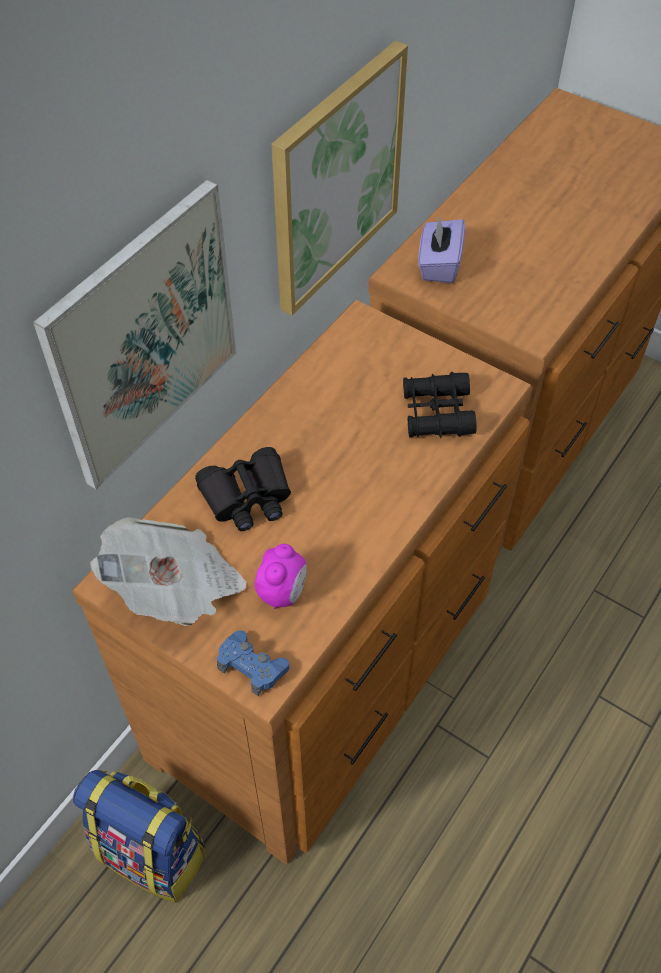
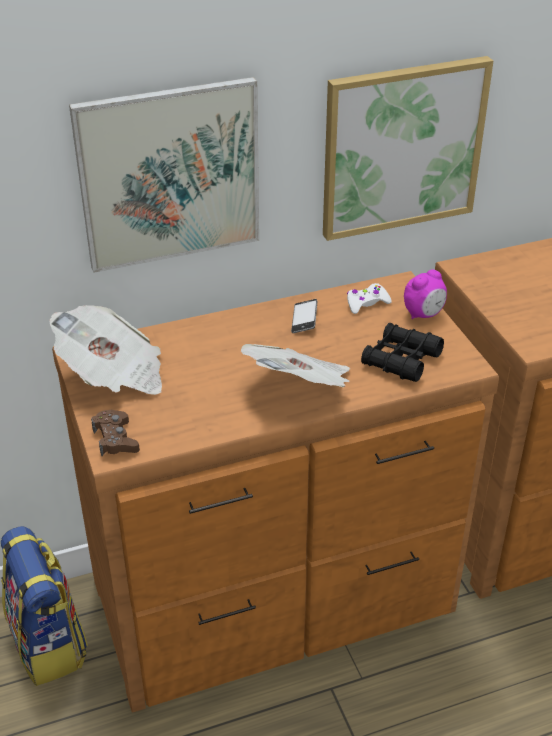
camera: 35 degrees right, 15 degrees down
black binoculars [195,447,291,531] -> none
blue game controller [216,630,289,696] -> brown game controller [91,410,140,456]
alarm clock [255,544,307,609] -> alarm clock moved to [404,270,447,319]
purple tissue box [418,216,465,283] -> none
none -> newspaper [241,344,350,387]
none -> phone [291,299,317,333]
none -> white game controller [347,283,392,314]

